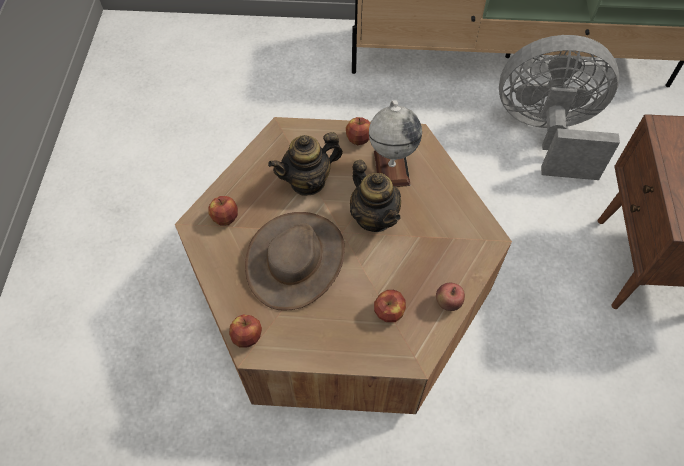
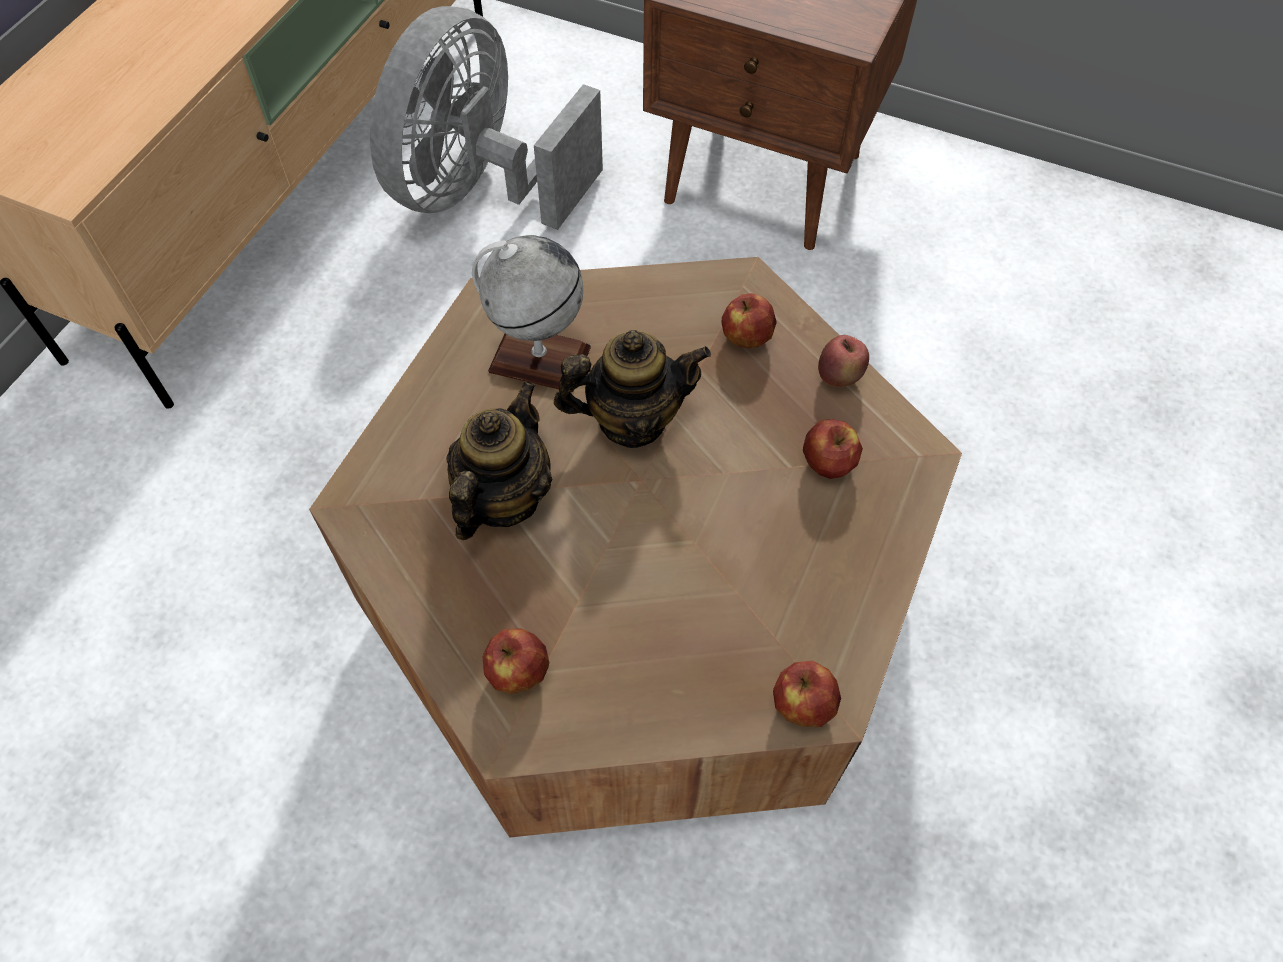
camera: 70 degrees left, 0 degrees up
brown hat [245,212,345,311] -> none
teapot [268,132,343,196] -> teapot turned 150 degrees counterclockwise [446,381,552,540]
apple [346,117,370,145] -> apple moved to [722,293,777,348]

